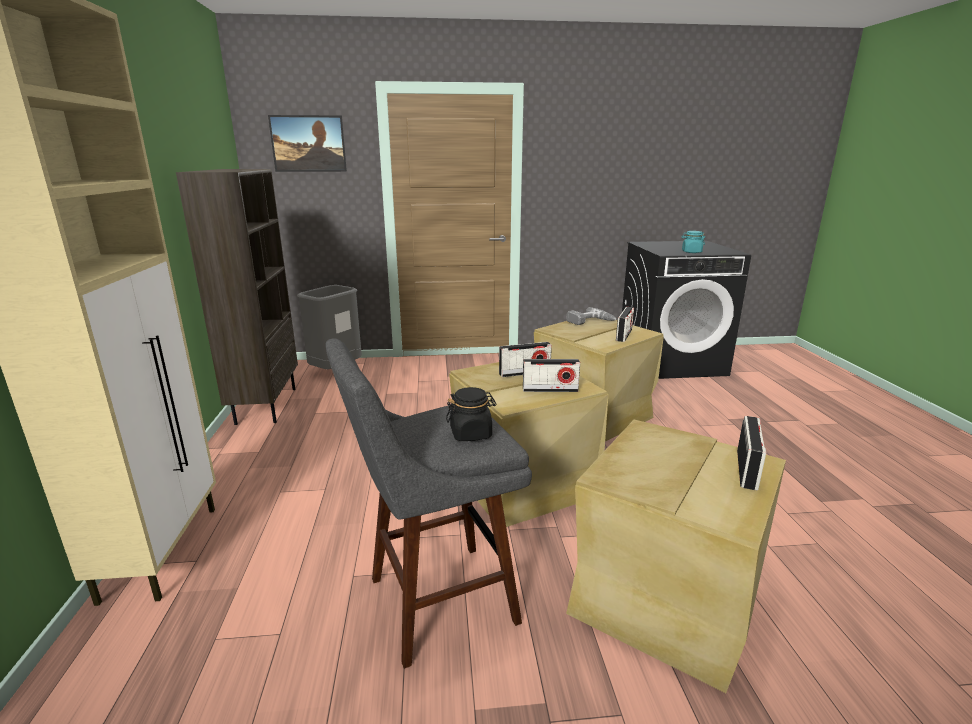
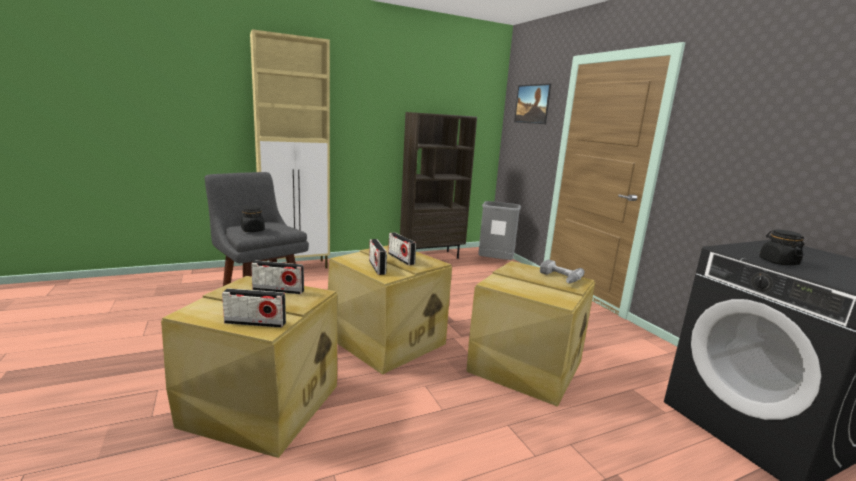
camera: 70 degrees right, 5 degrees down
radio [616,307,634,342] -> radio moved to [251,261,304,294]
turquoise jar [682,231,705,253] -> black jar [759,230,804,265]

